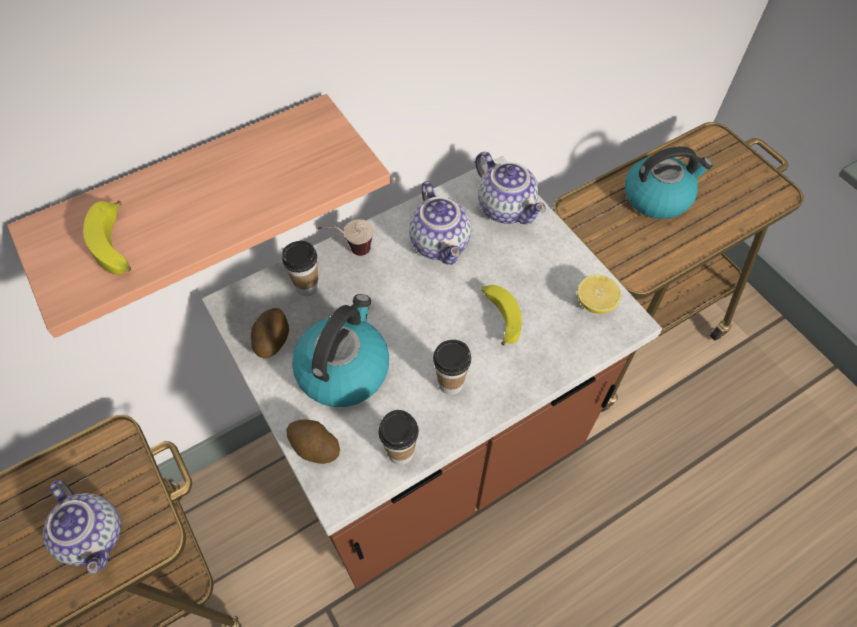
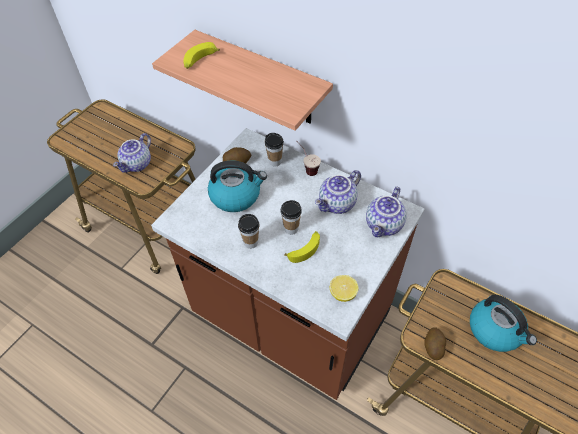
camera: 65 degrees right, 5 degrees down
potato [286,420,340,464] -> potato moved to [425,327,446,360]
cup [378,410,419,465] -> cup moved to [281,200,302,235]

